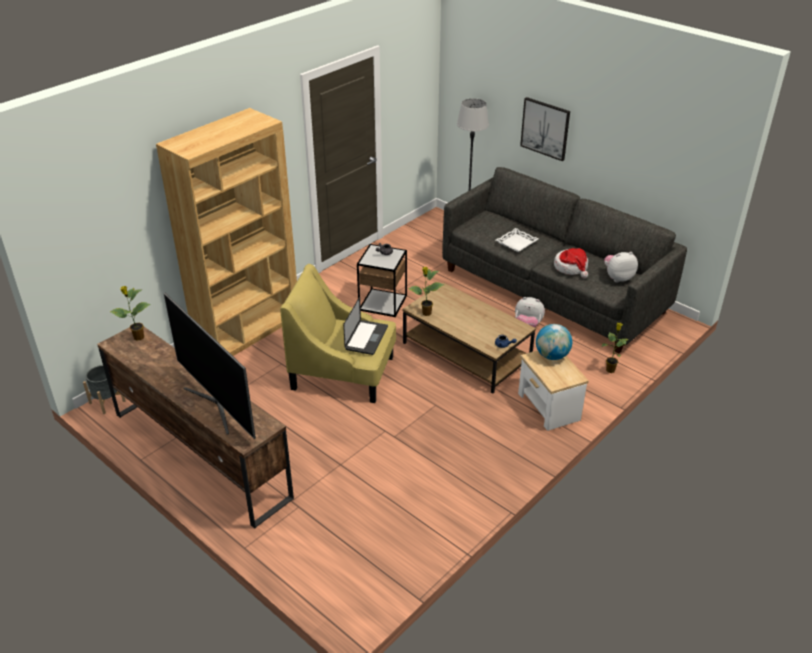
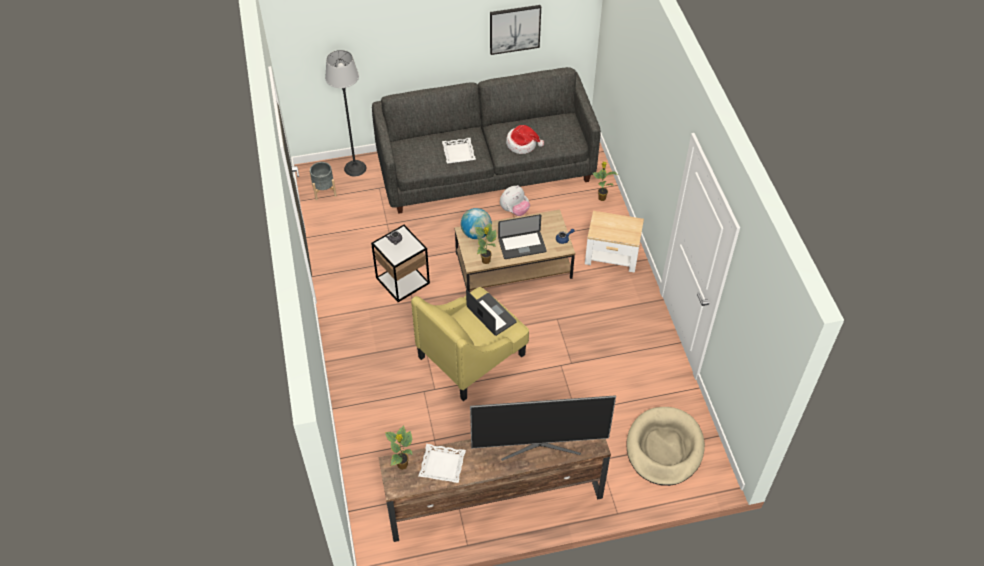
camera: 55 degrees left, 15 degrees up
grey planter [83,365,126,414] -> grey planter moved to [309,162,337,200]
brown bookcase [156,108,297,356] -> none
picture [520,97,570,161] -> picture moved to [490,5,541,55]
globe [536,324,572,360] -> globe moved to [461,208,492,239]
plush toy [604,252,638,282] -> none
none -> white tray [419,444,466,483]
none -> laptop [498,214,547,259]
none -> beige dog bed [626,407,705,486]

